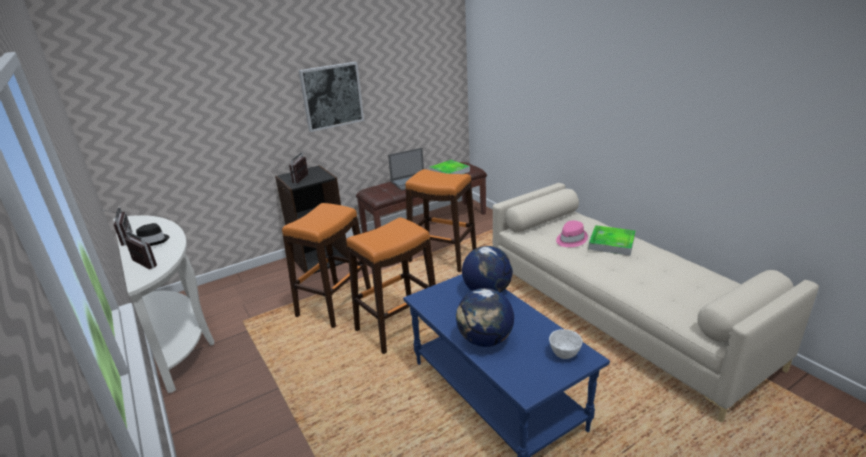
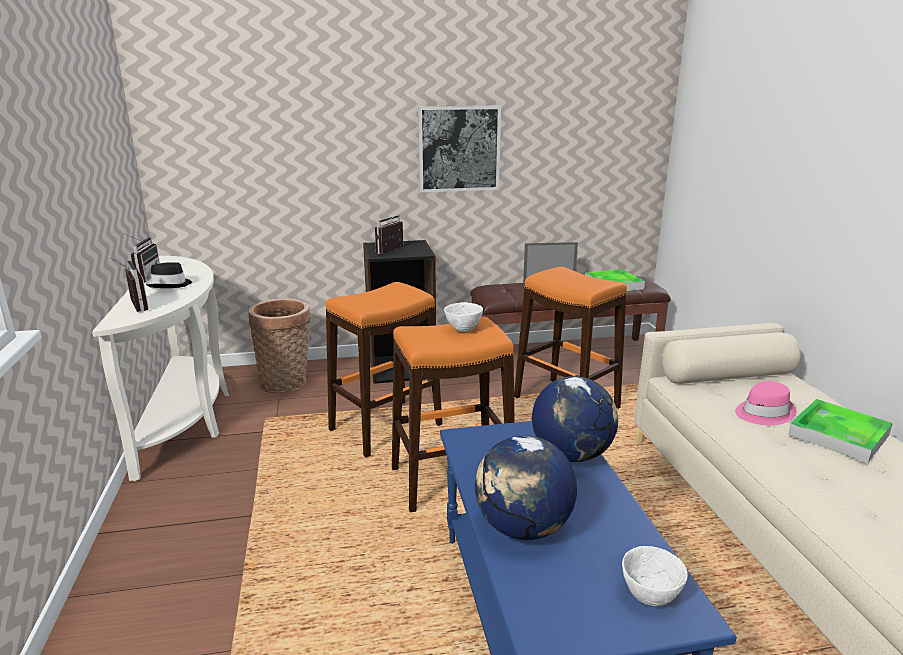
camera: 20 degrees right, 5 degrees down
none -> basket [249,299,311,393]
none -> white bowl [444,302,483,332]

